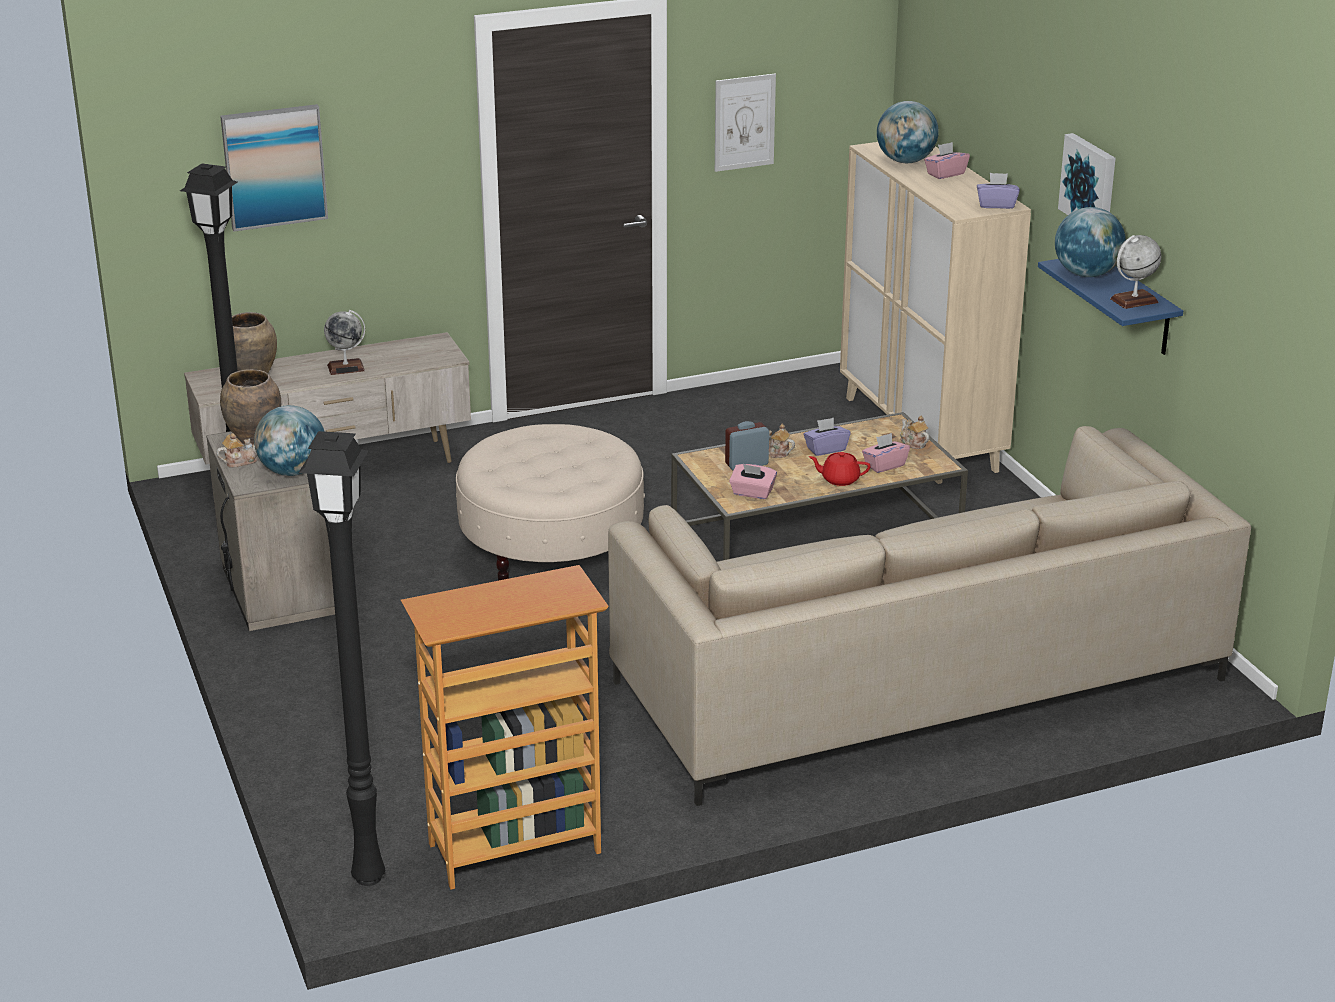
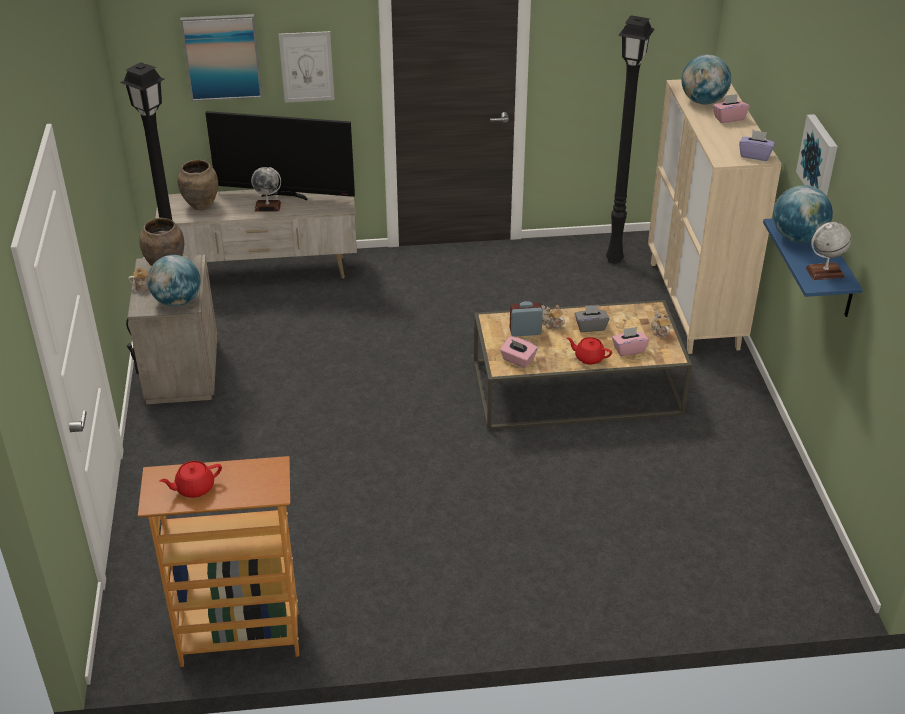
camera: 15 degrees right, 10 degrees up
black floor lamp [299,431,385,886] -> black floor lamp moved to [606,15,654,264]
beige ottoman [456,424,645,581] -> none
beige sofa [608,426,1251,806] -> none
picture [715,74,776,172] -> picture moved to [279,31,335,103]
purple tissue box [803,418,851,456] -> grey tissue box [575,305,610,332]
none -> red teapot [160,461,222,498]
none -> television [205,111,355,200]

